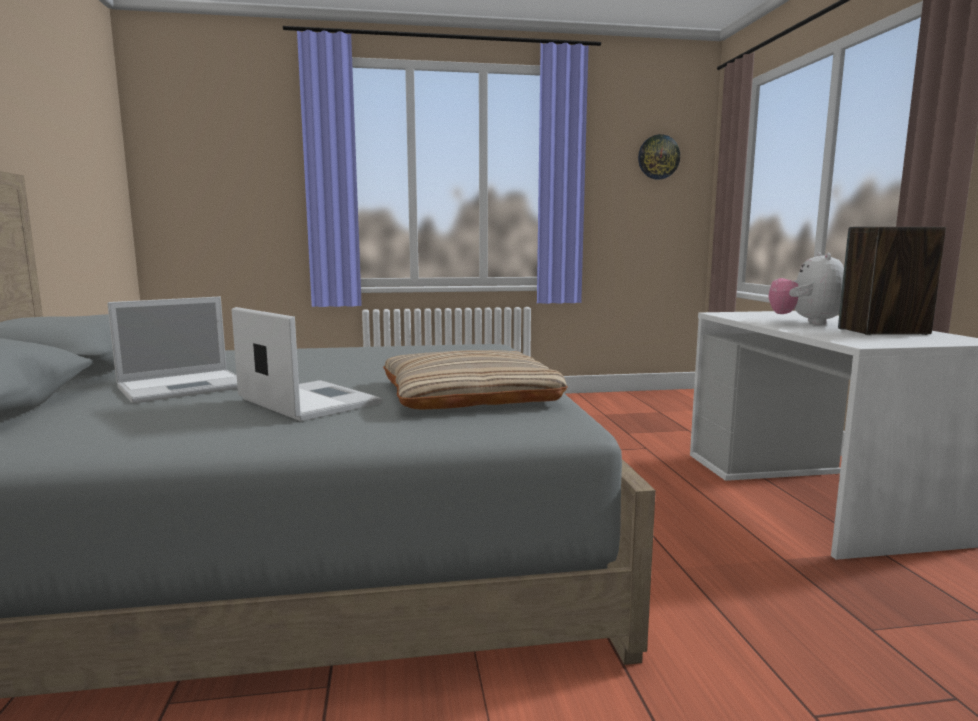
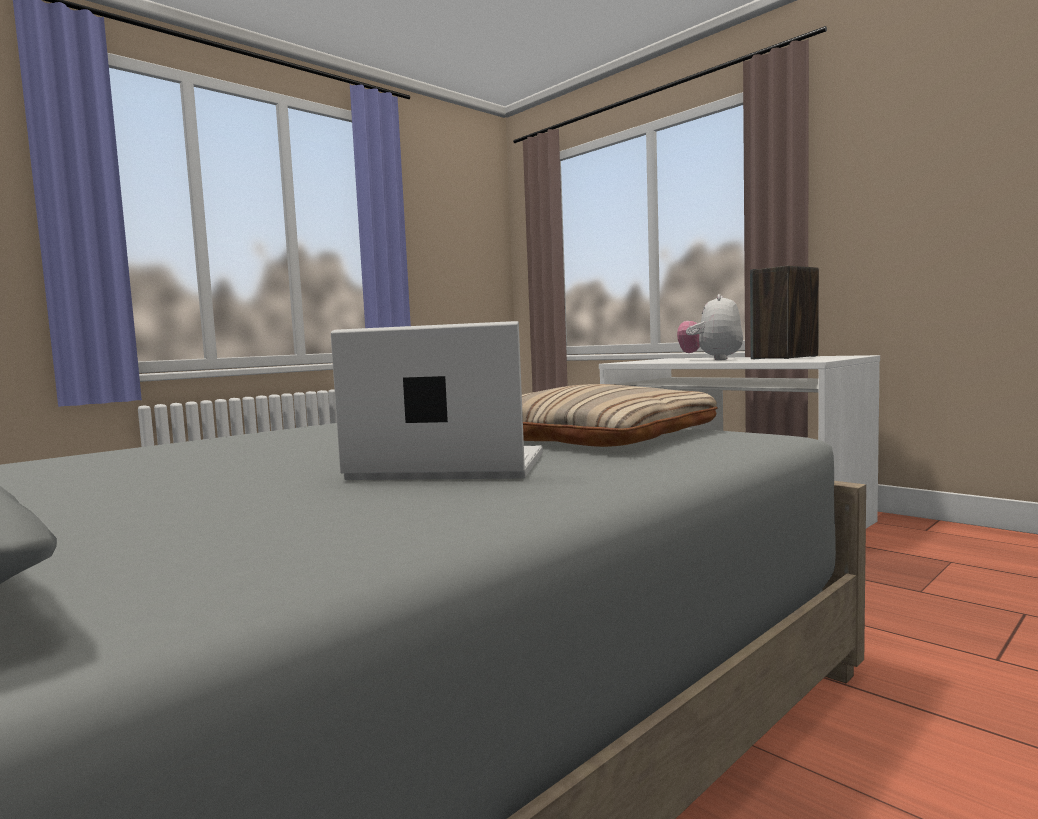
camera: 35 degrees left, 5 degrees down
laptop [107,297,238,403] -> none
wall clock [638,134,680,180] -> none
plush toy [768,252,844,325] -> plush toy turned 45 degrees clockwise [677,294,743,360]

